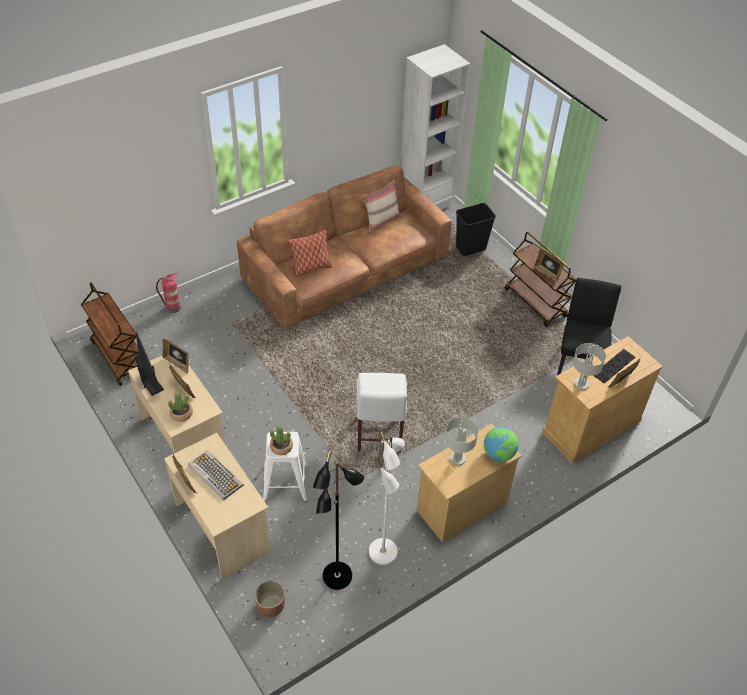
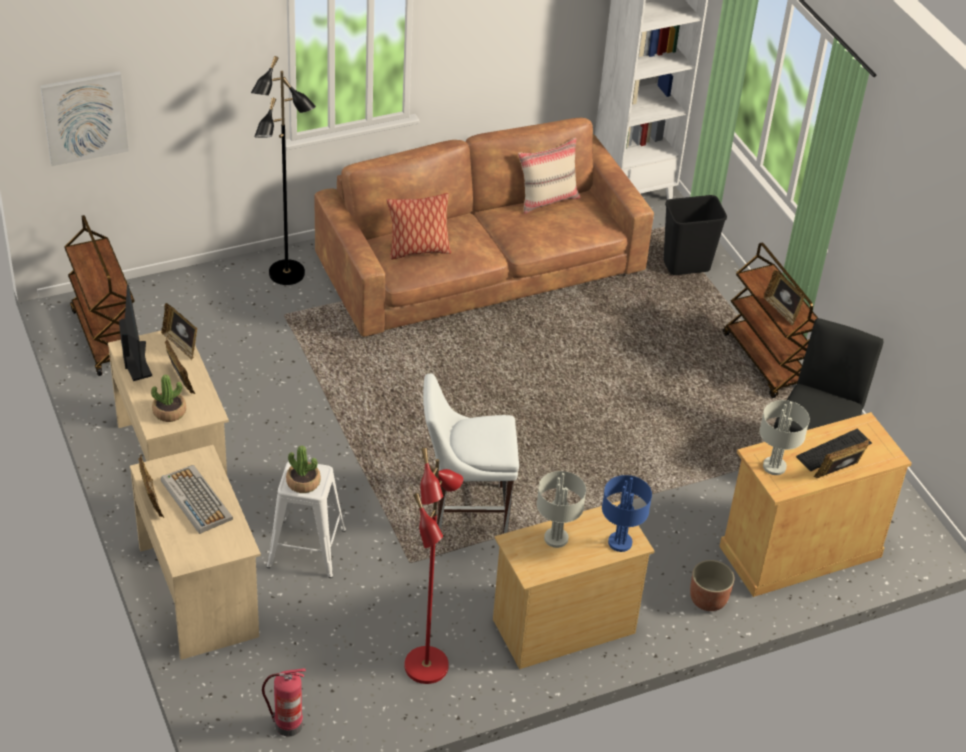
camera: 10 degrees right, 5 degrees down
fire extinguisher [156,273,181,313] -> fire extinguisher moved to [262,669,306,737]
planter [254,580,285,617] -> planter moved to [690,560,734,611]
black floor lamp [313,450,365,590] -> black floor lamp moved to [251,56,316,285]
white chair [356,373,407,453] -> white chair turned 75 degrees clockwise [423,373,519,534]
white floor lamp [369,430,405,565] -> red floor lamp [404,447,463,684]
globe [484,427,519,462] -> blue table lamp [602,475,652,552]
none -> picture [40,71,129,166]

